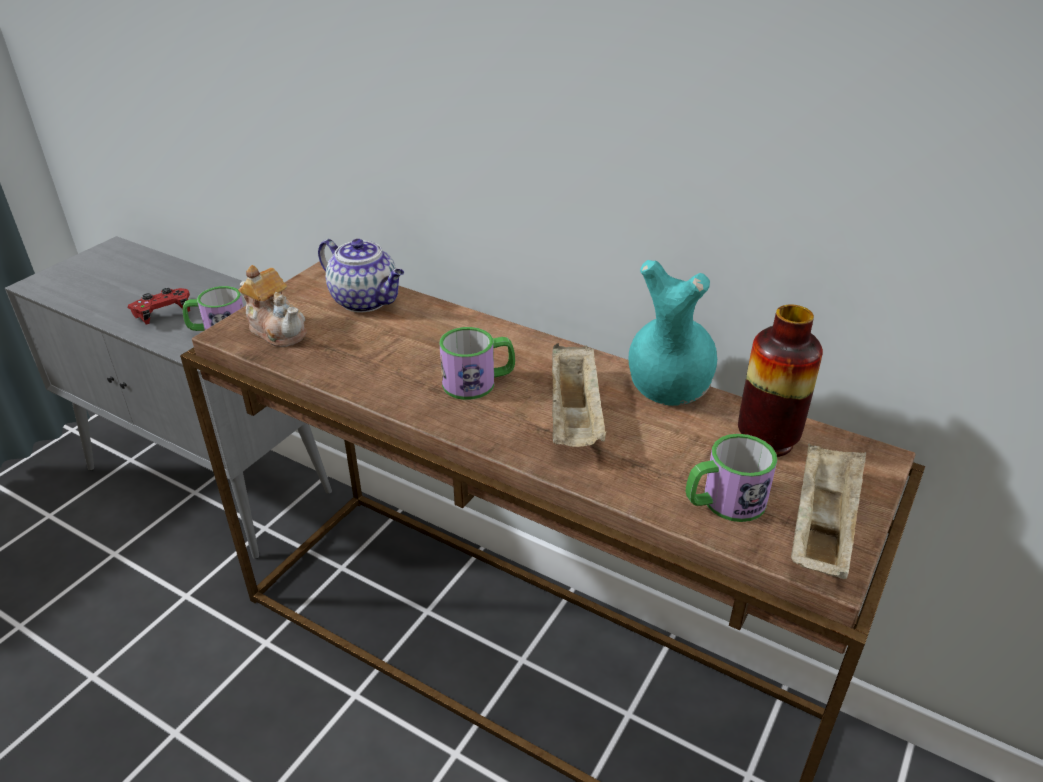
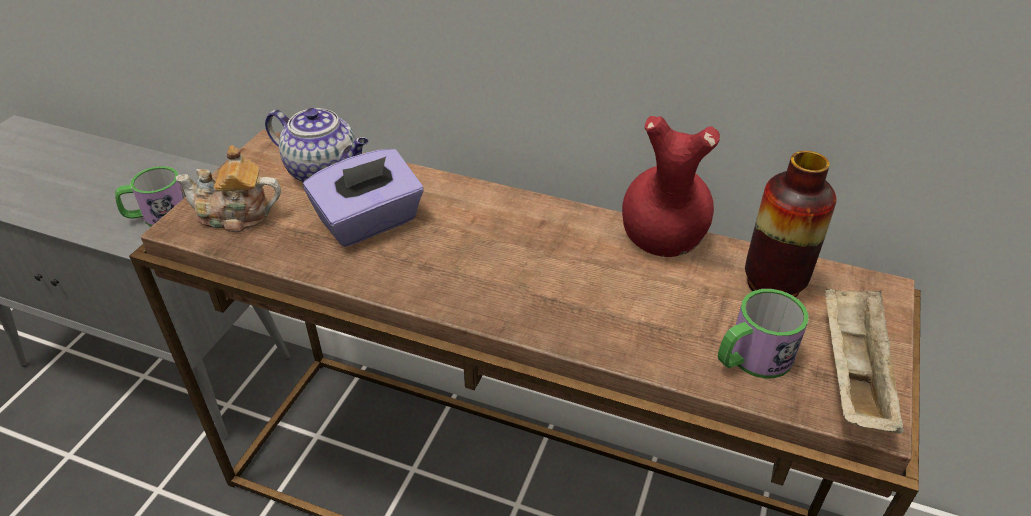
camera: 10 degrees left, 5 degrees up
red game controller [128,288,190,324] -> none
teapot [238,265,306,347] -> teapot turned 150 degrees clockwise [176,145,281,232]
mug [440,327,515,400] -> none
beige tray [552,343,606,447] -> none
turquoise vase [628,260,717,406] -> red vase [622,116,720,257]
none -> purple tissue box [303,149,424,247]

